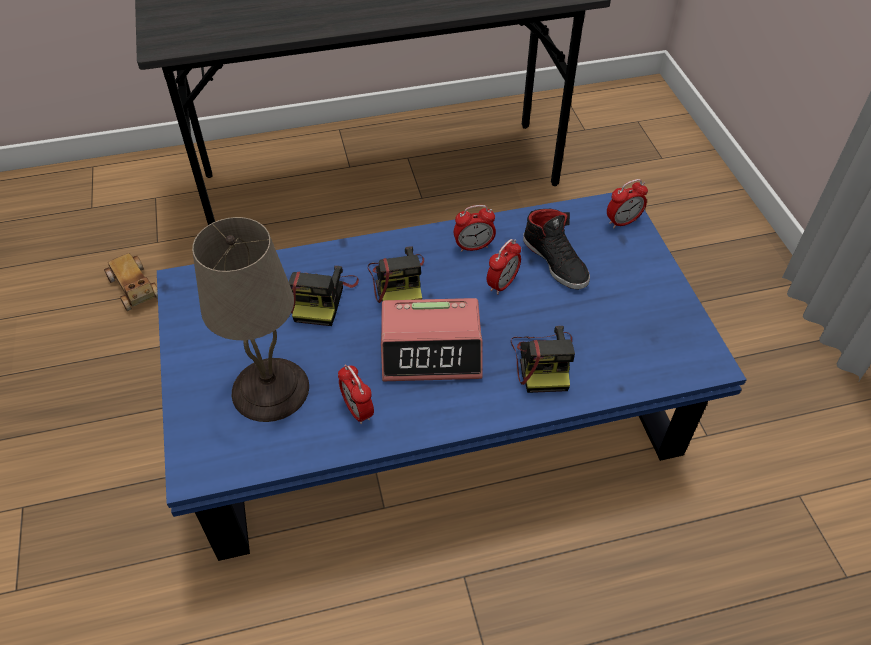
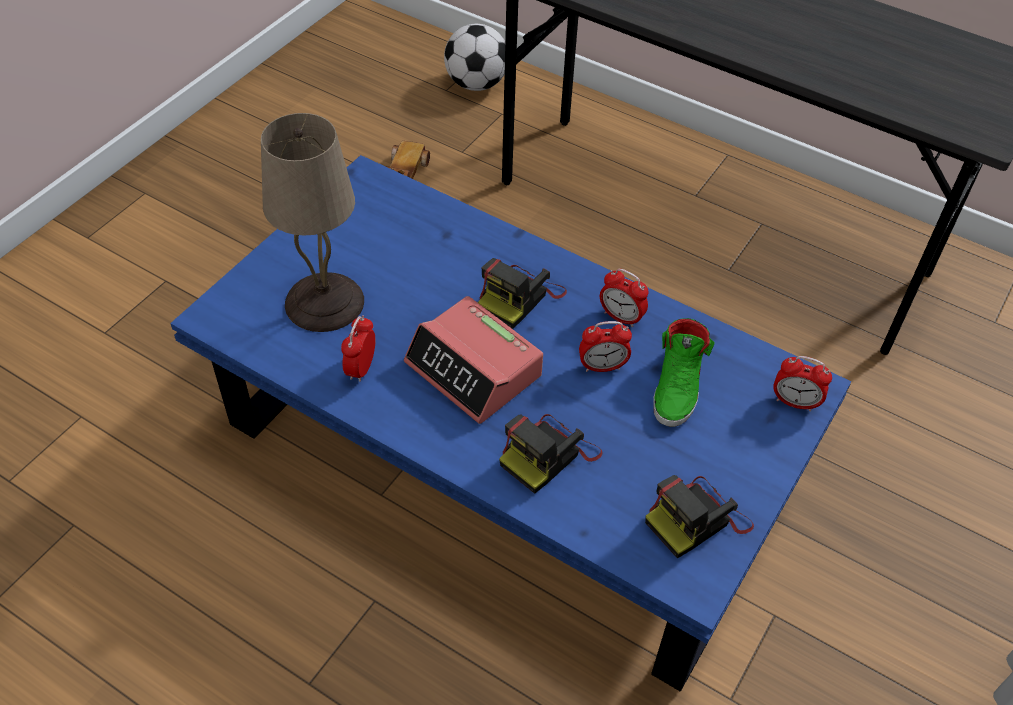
camera: 45 degrees right, 0 degrees up
camera [289,266,359,326] -> camera moved to [645,475,754,558]
black shoe [523,209,590,290] -> green shoe [653,318,715,427]
none -> football [444,24,505,91]

